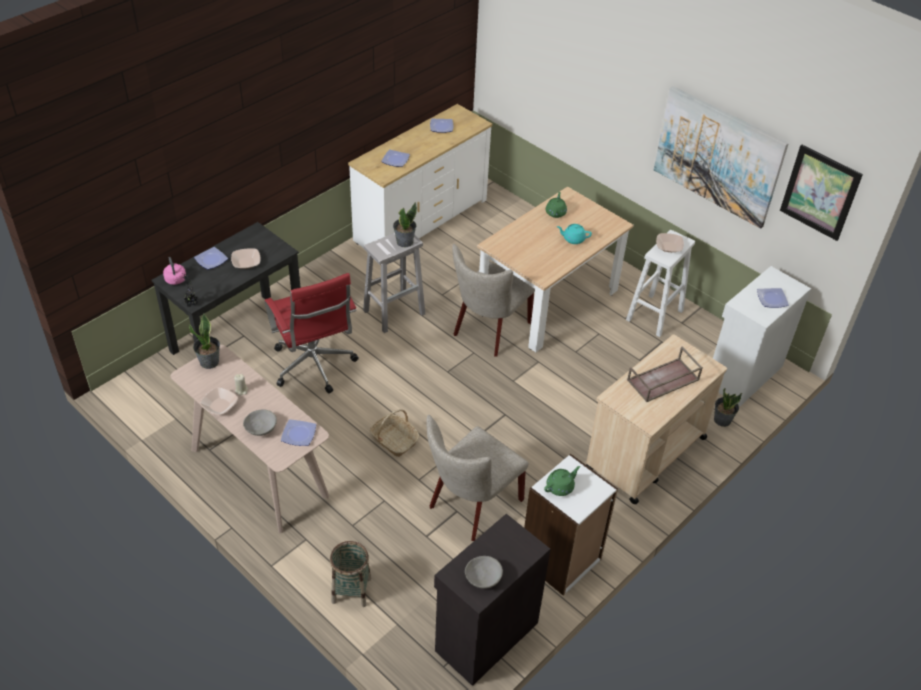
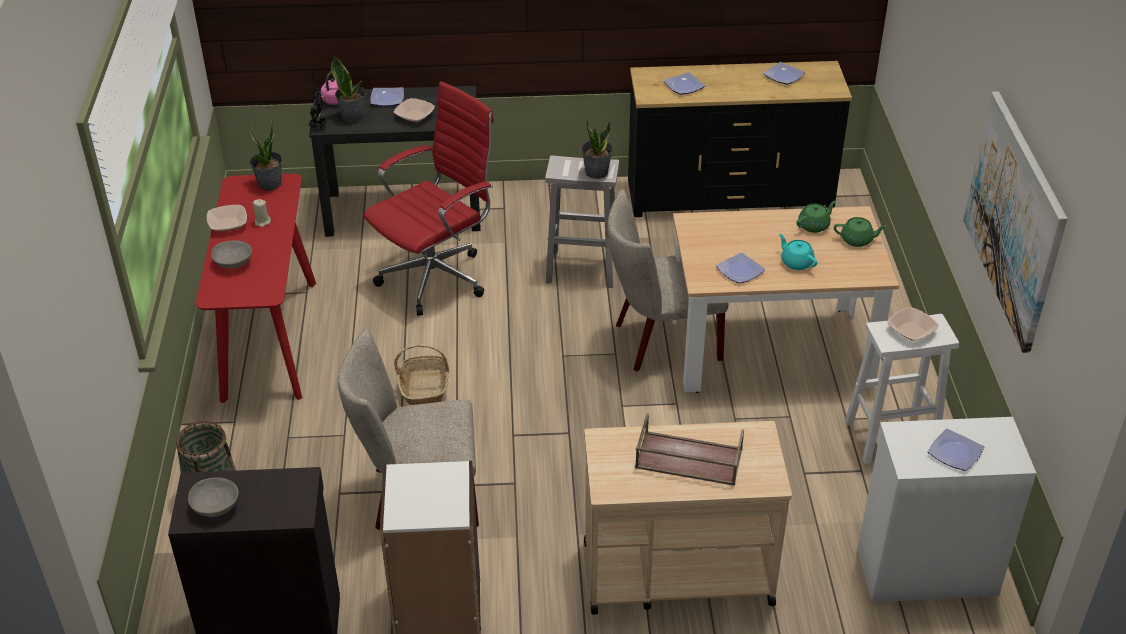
camera: 45 degrees right, 5 degrees down
beige console table [171,345,329,533] -> red console table [196,174,316,403]
red office chair [264,273,359,394] -> red office chair turned 150 degrees counterclockwise [364,81,494,316]
plate [281,419,316,446] -> plate moved to [716,252,765,284]
white dresser [348,104,492,248] -> black dresser [628,61,852,217]
green teapot [544,466,580,496] -> green teapot moved to [834,217,887,247]
potted plant [714,388,742,427] -> potted plant moved to [331,57,366,122]
picture [780,144,863,241] -> none

